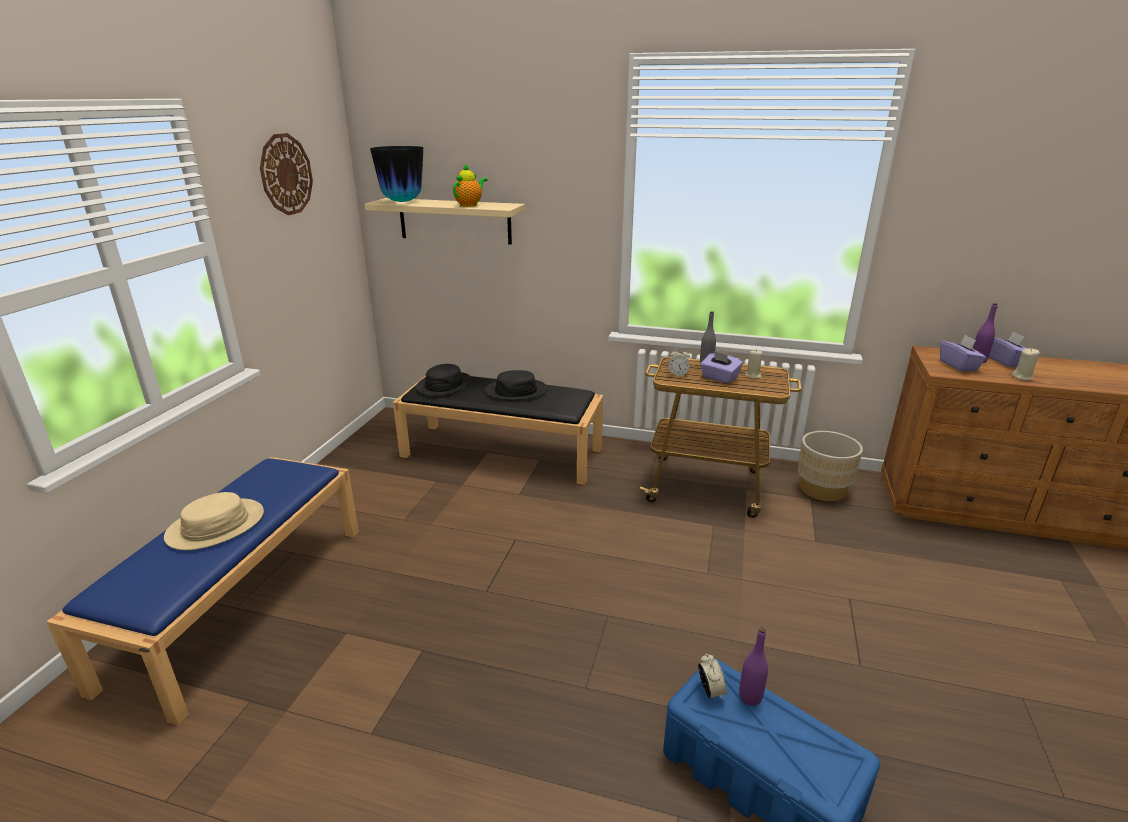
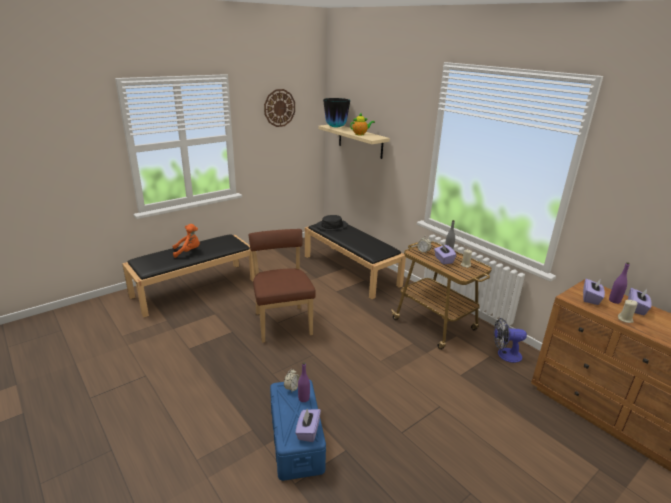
camera: 35 degrees right, 0 degrees up
blue bench [46,457,359,726] -> black bench [122,234,255,317]
beige hat [164,492,264,550] -> orange plush toy [172,224,200,258]
black hat [485,370,548,401] -> none
beige planter [798,431,863,501] -> fan [494,318,527,363]
none -> brown chair [249,229,315,343]
none -> purple tissue box [295,409,321,442]

